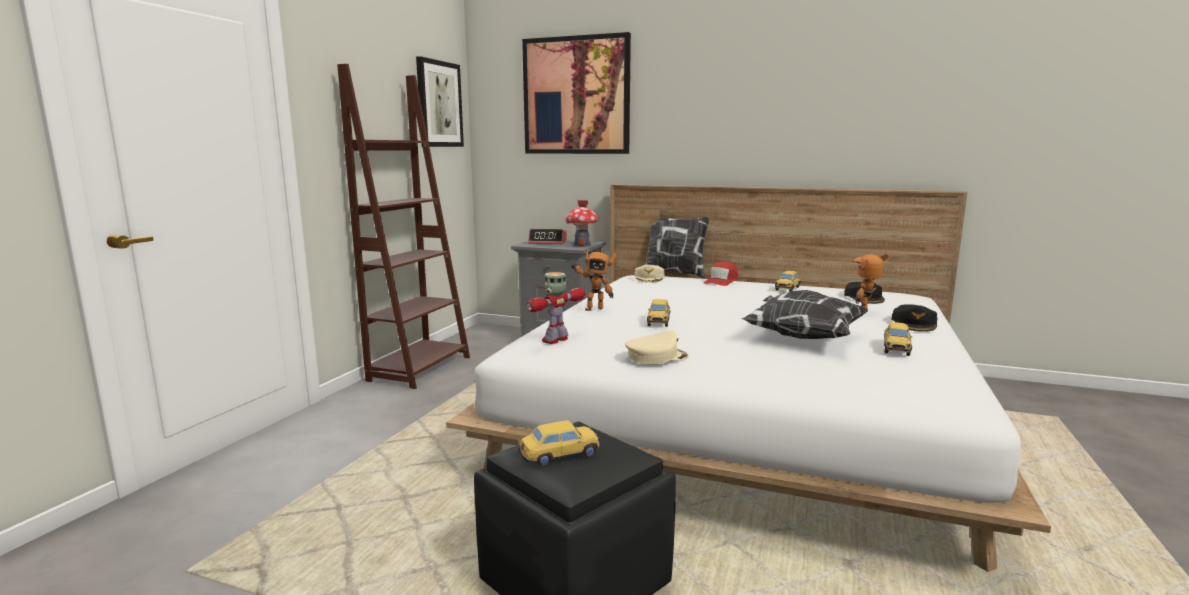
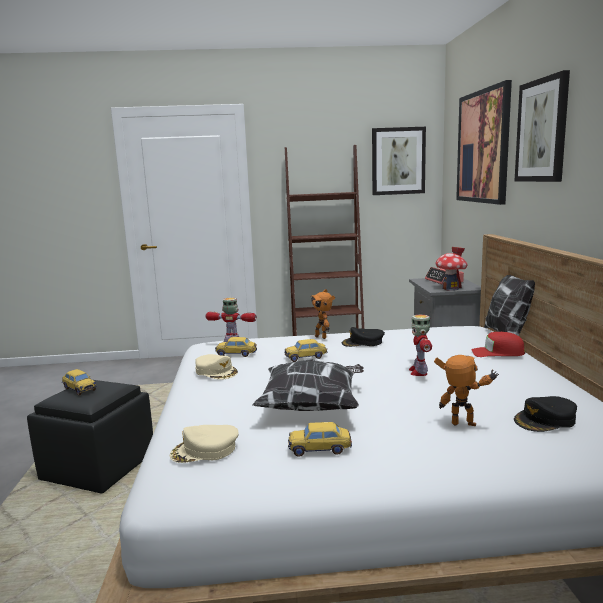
camera: 65 degrees right, 0 degrees up
beige cap [635,265,665,283] -> beige cap moved to [170,425,239,463]
toy car [775,271,801,292] -> toy car moved to [215,337,257,357]
black cap [892,304,938,332] -> black cap moved to [342,327,385,347]
none -> toy robot [409,314,432,376]
none -> picture [515,70,570,182]

